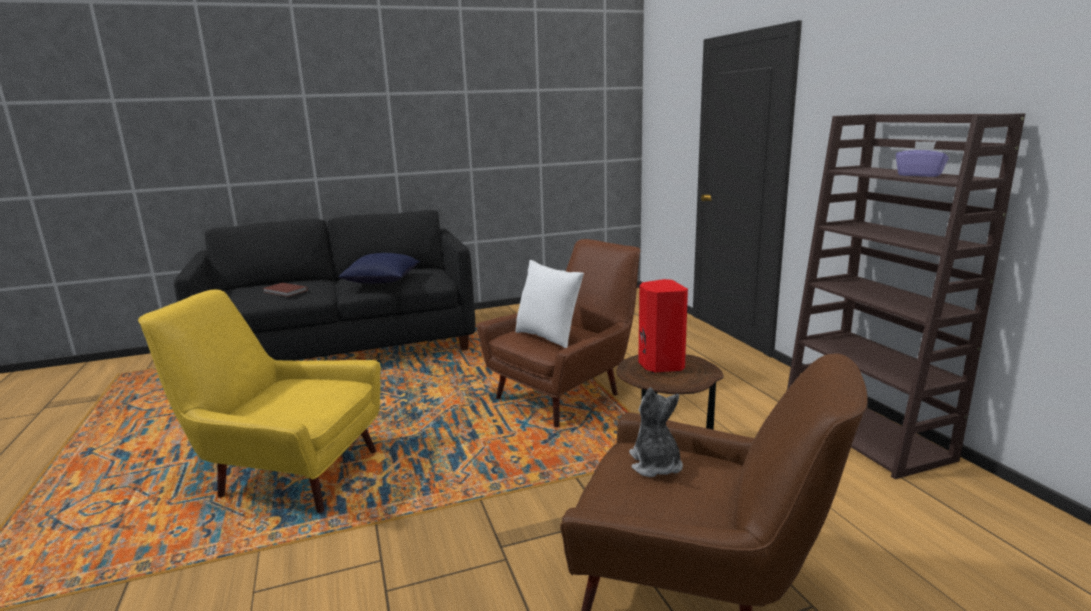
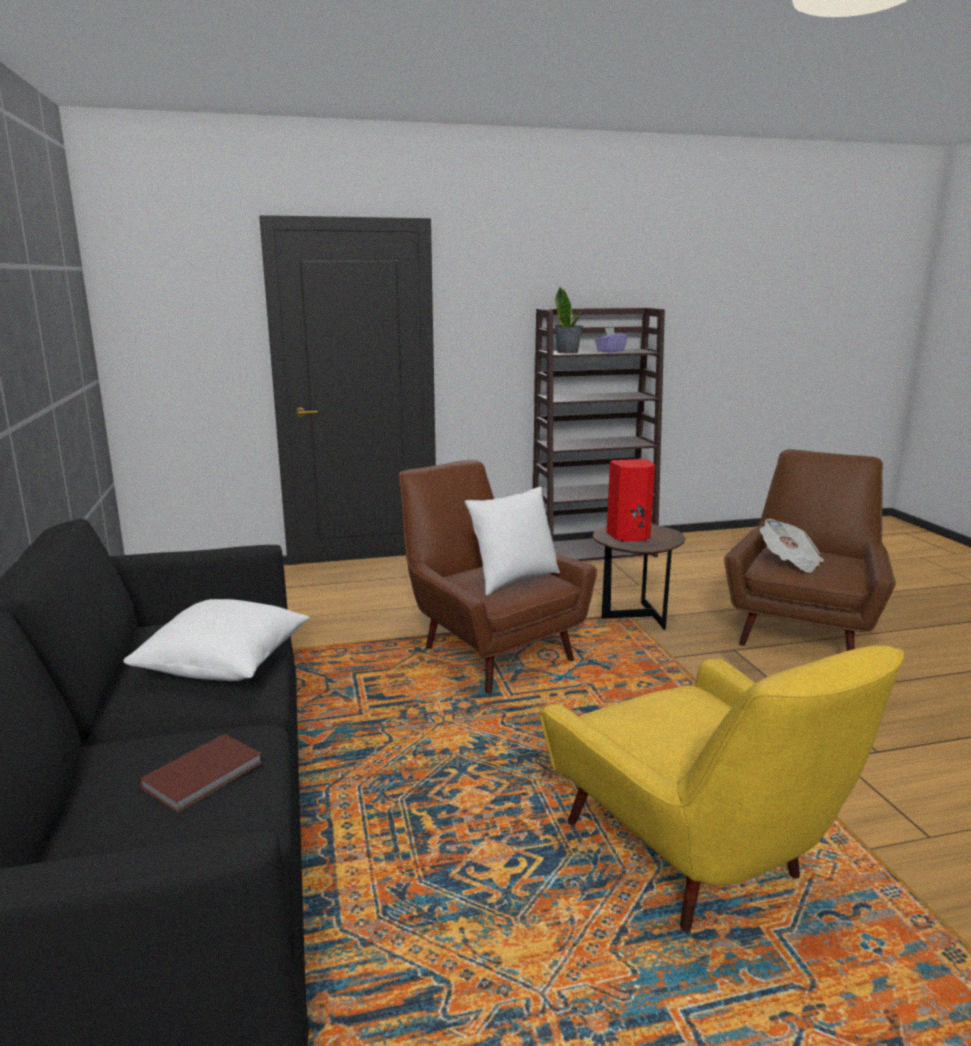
camera: 85 degrees left, 0 degrees up
yellow armchair [138,289,381,513] -> yellow armchair turned 45 degrees counterclockwise [539,645,905,931]
blue pillow [339,253,420,284] -> white pillow [123,599,310,681]
plush toy [629,388,683,477] -> newspaper [760,519,824,573]
none -> potted plant [555,287,583,353]

